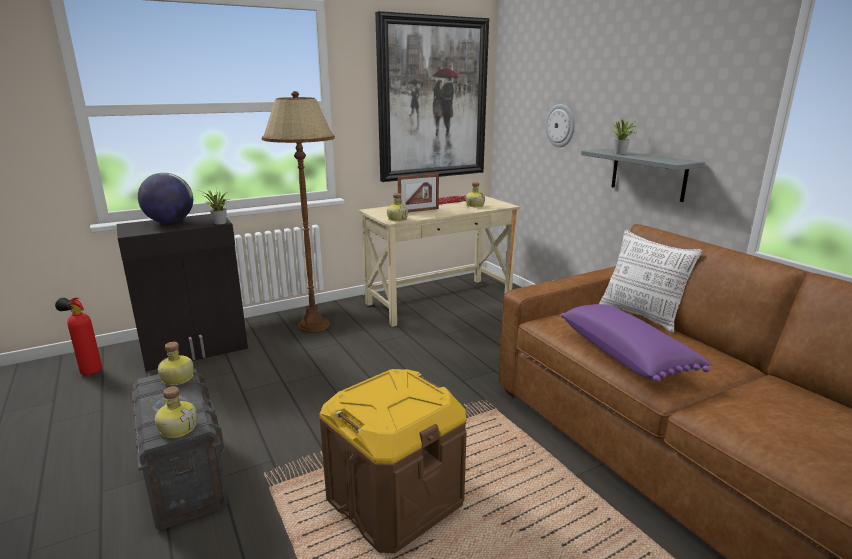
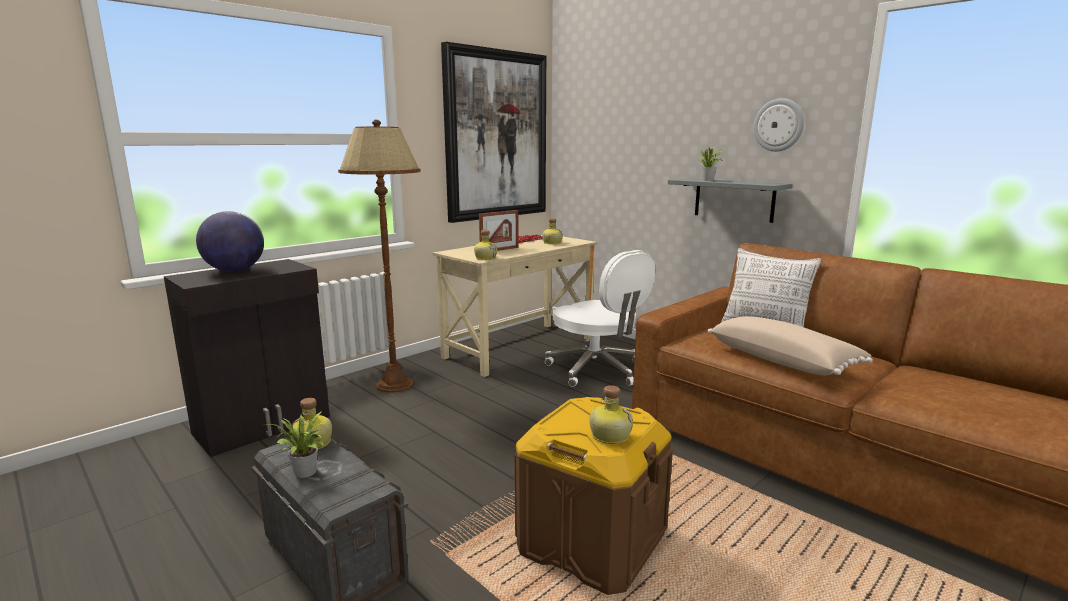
camera: 15 degrees left, 5 degrees down
fire extinguisher [55,297,102,375] -> none
bottle [155,386,197,438] -> bottle moved to [589,385,633,444]
potted plant [203,188,231,225] -> potted plant moved to [269,411,324,478]
wall clock [545,104,575,147] -> wall clock moved to [753,98,804,152]
purple pillow [561,304,711,382] -> beige pillow [708,316,873,376]
none -> white office chair [545,250,655,387]

